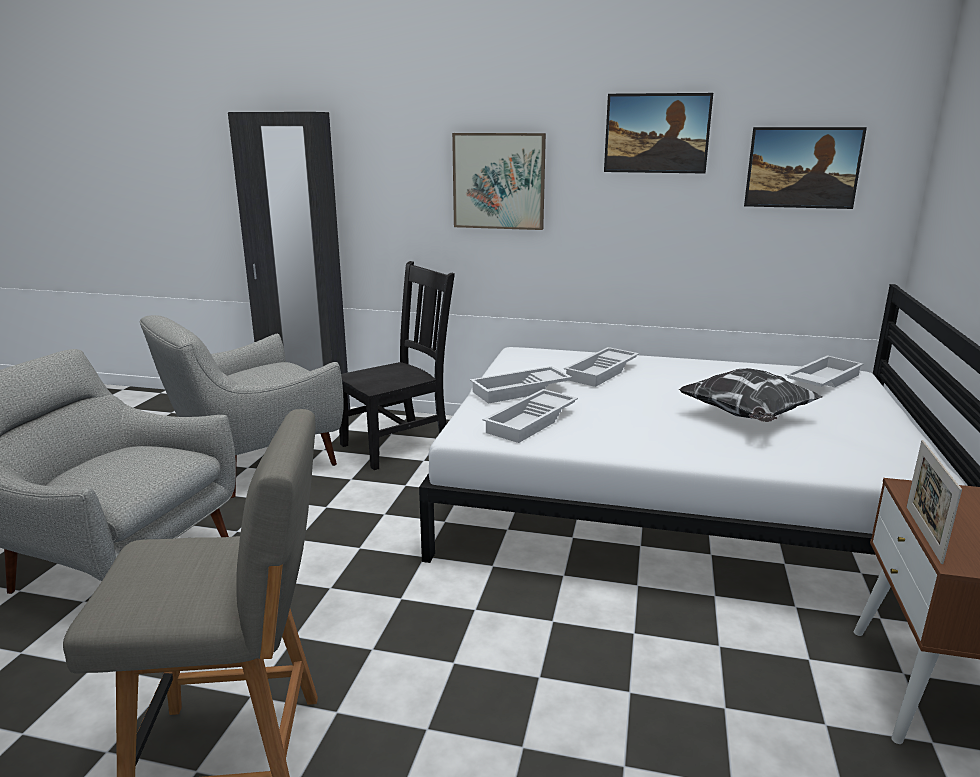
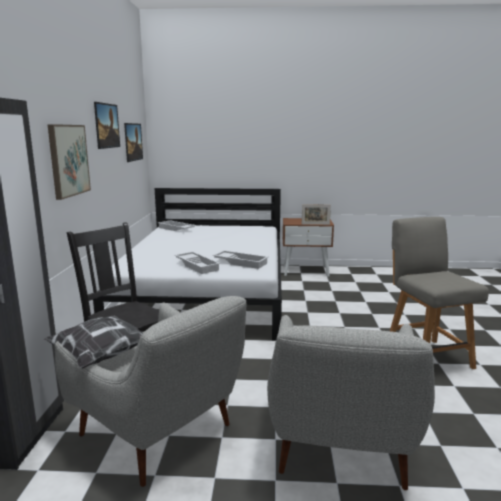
camera: 100 degrees left, 5 degrees down
white tray [564,347,639,387] -> none
pillow [679,368,822,422] -> pillow moved to [43,316,143,368]

